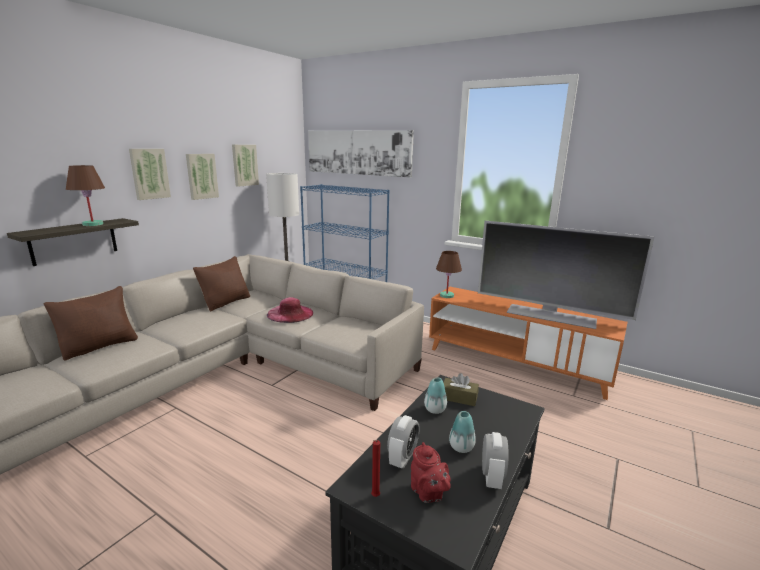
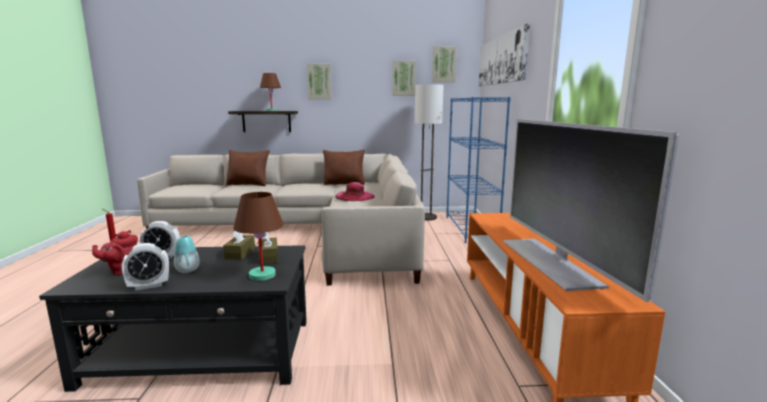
camera: 55 degrees right, 5 degrees down
picture [186,154,219,200] -> picture moved to [432,46,457,82]
vase [424,378,447,414] -> brown tissue box [223,230,255,260]
brown table lamp [436,251,462,298] -> brown table lamp moved to [233,192,284,281]

